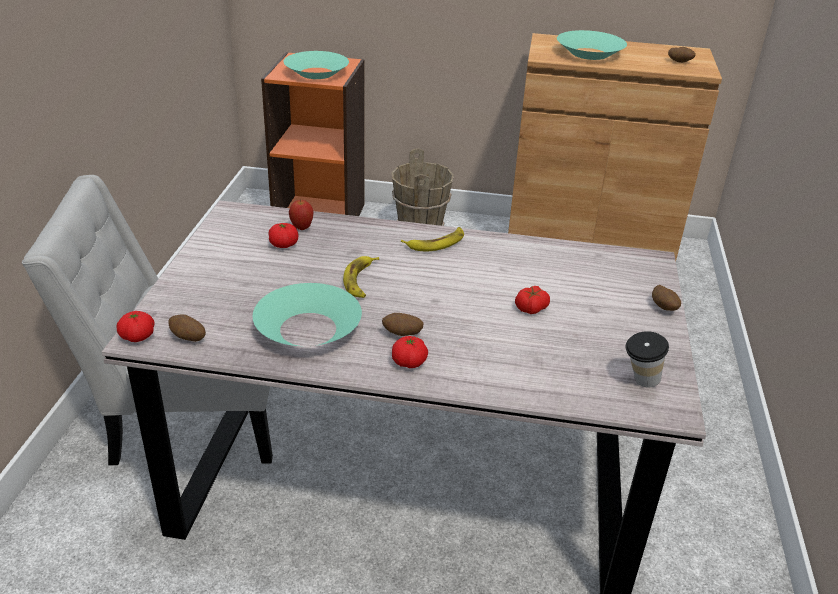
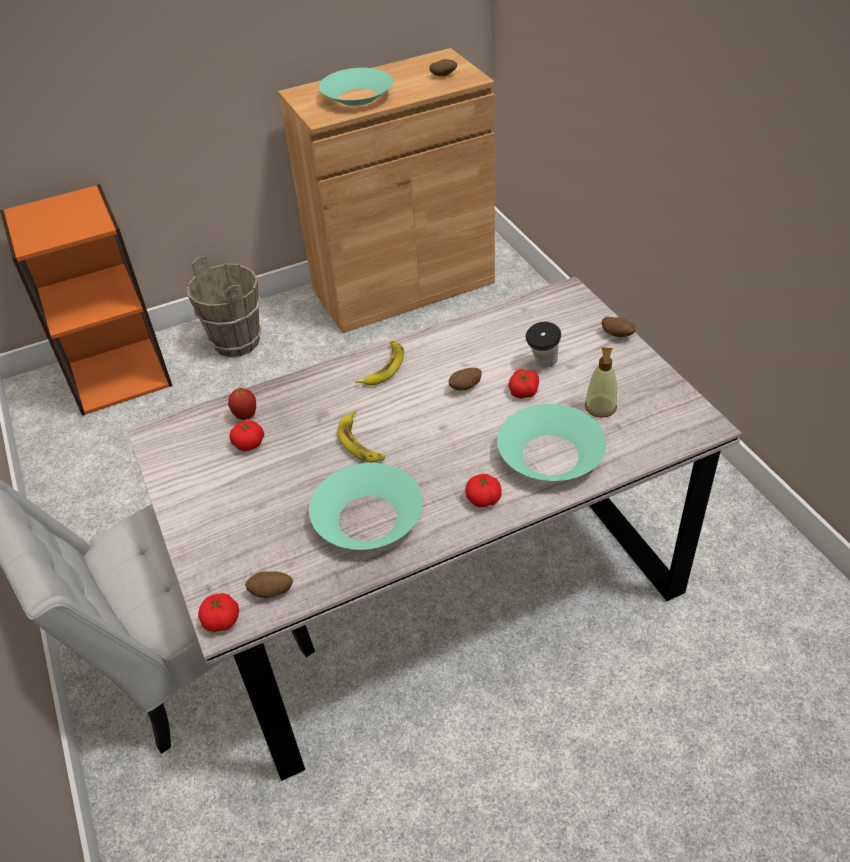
camera: 30 degrees left, 10 degrees up
turquoise bowl [284,51,349,79] -> turquoise bowl moved to [497,404,606,481]
potato [382,313,423,336] -> potato moved to [449,368,482,391]
cup [626,331,669,387] -> cup moved to [526,322,561,368]
none -> soap dispenser [585,347,617,418]

